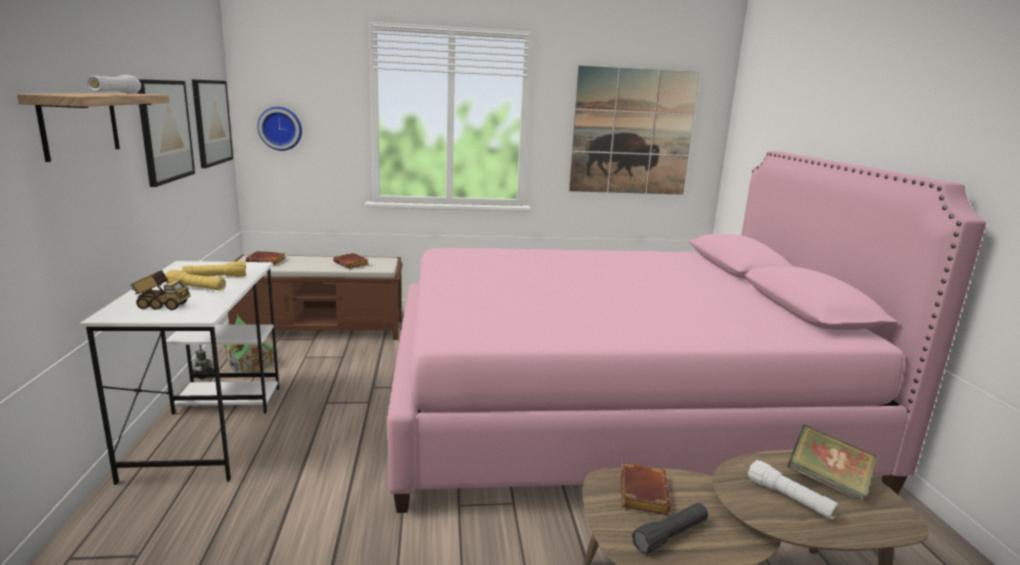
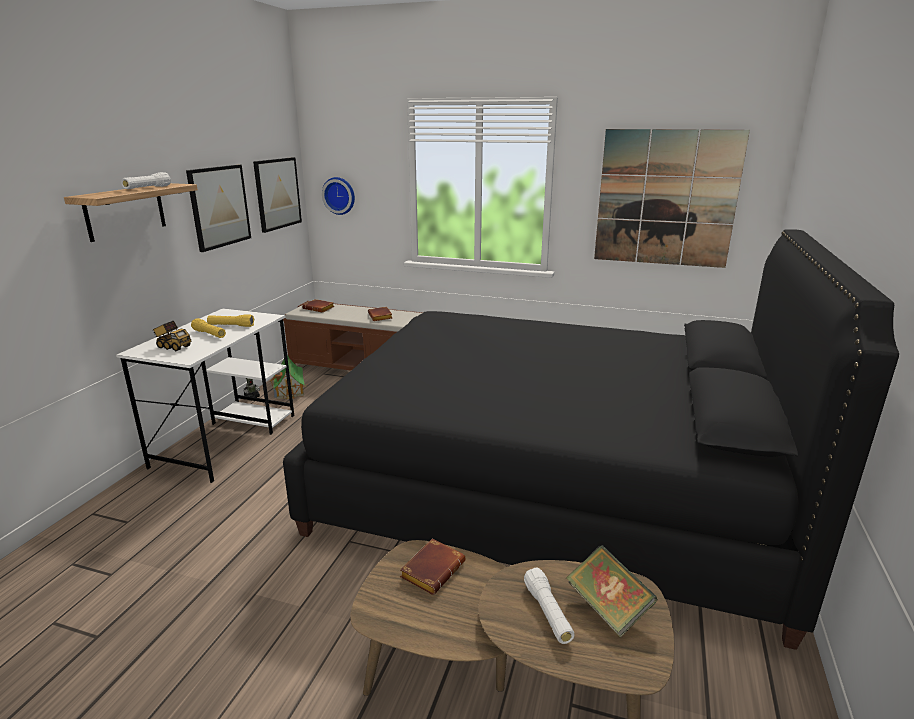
camera: 25 degrees right, 5 degrees up
pink bed [387,151,986,513] -> black bed [283,229,899,650]
black flashlight [632,503,708,554] -> none

